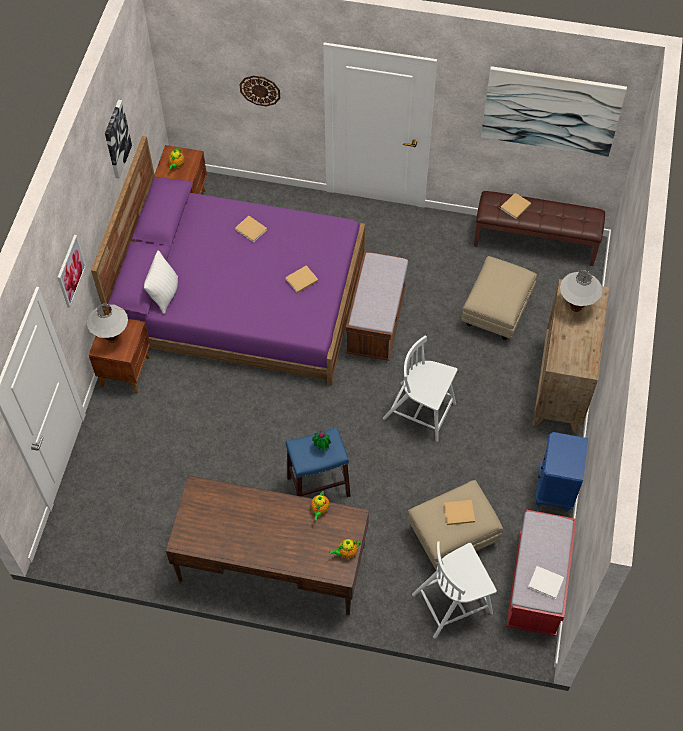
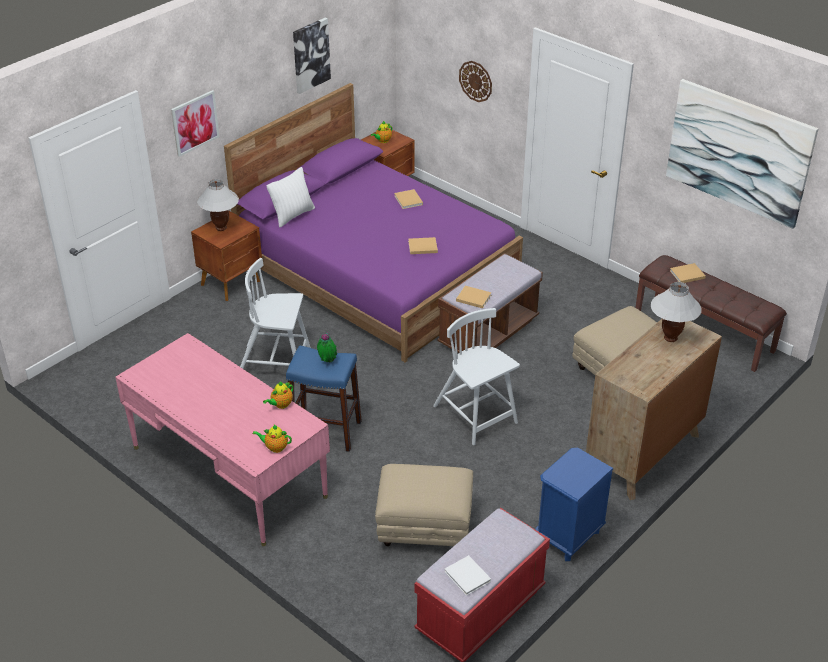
camera: 30 degrees right, 20 degrees down
brown desk [166,475,369,617] -> pink desk [115,333,330,546]
white chair [412,541,497,638] -> white chair moved to [240,258,311,369]
beige book [444,500,475,525] -> beige book moved to [456,286,492,308]

